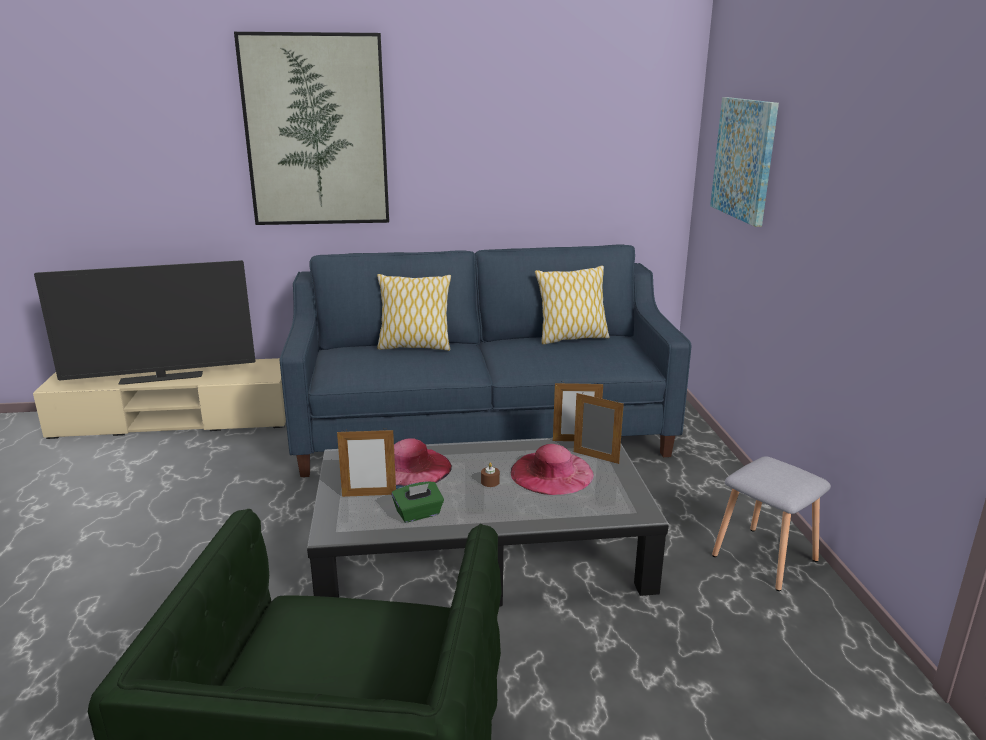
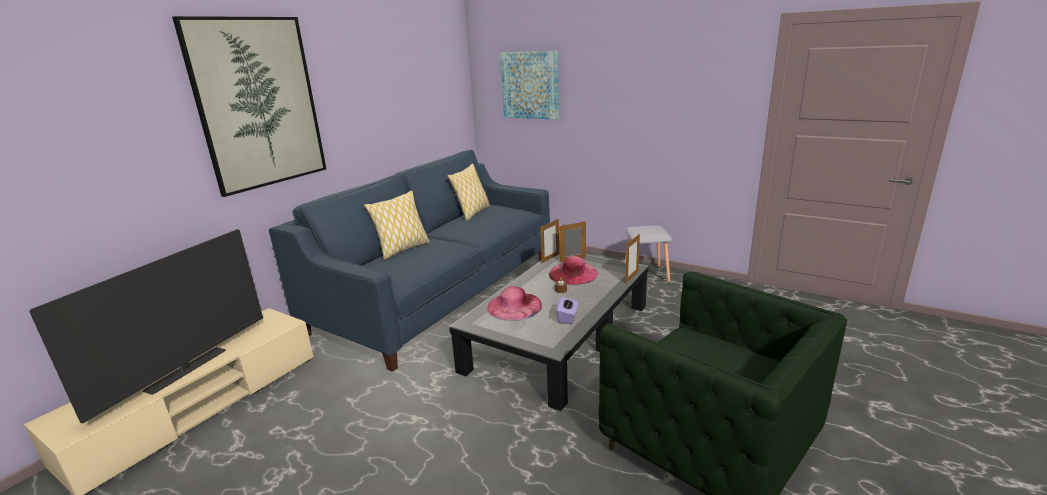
camera: 50 degrees left, 0 degrees up
picture frame [337,429,396,497] -> picture frame moved to [625,234,640,284]
green tissue box [391,481,444,523] -> purple tissue box [556,297,579,324]

